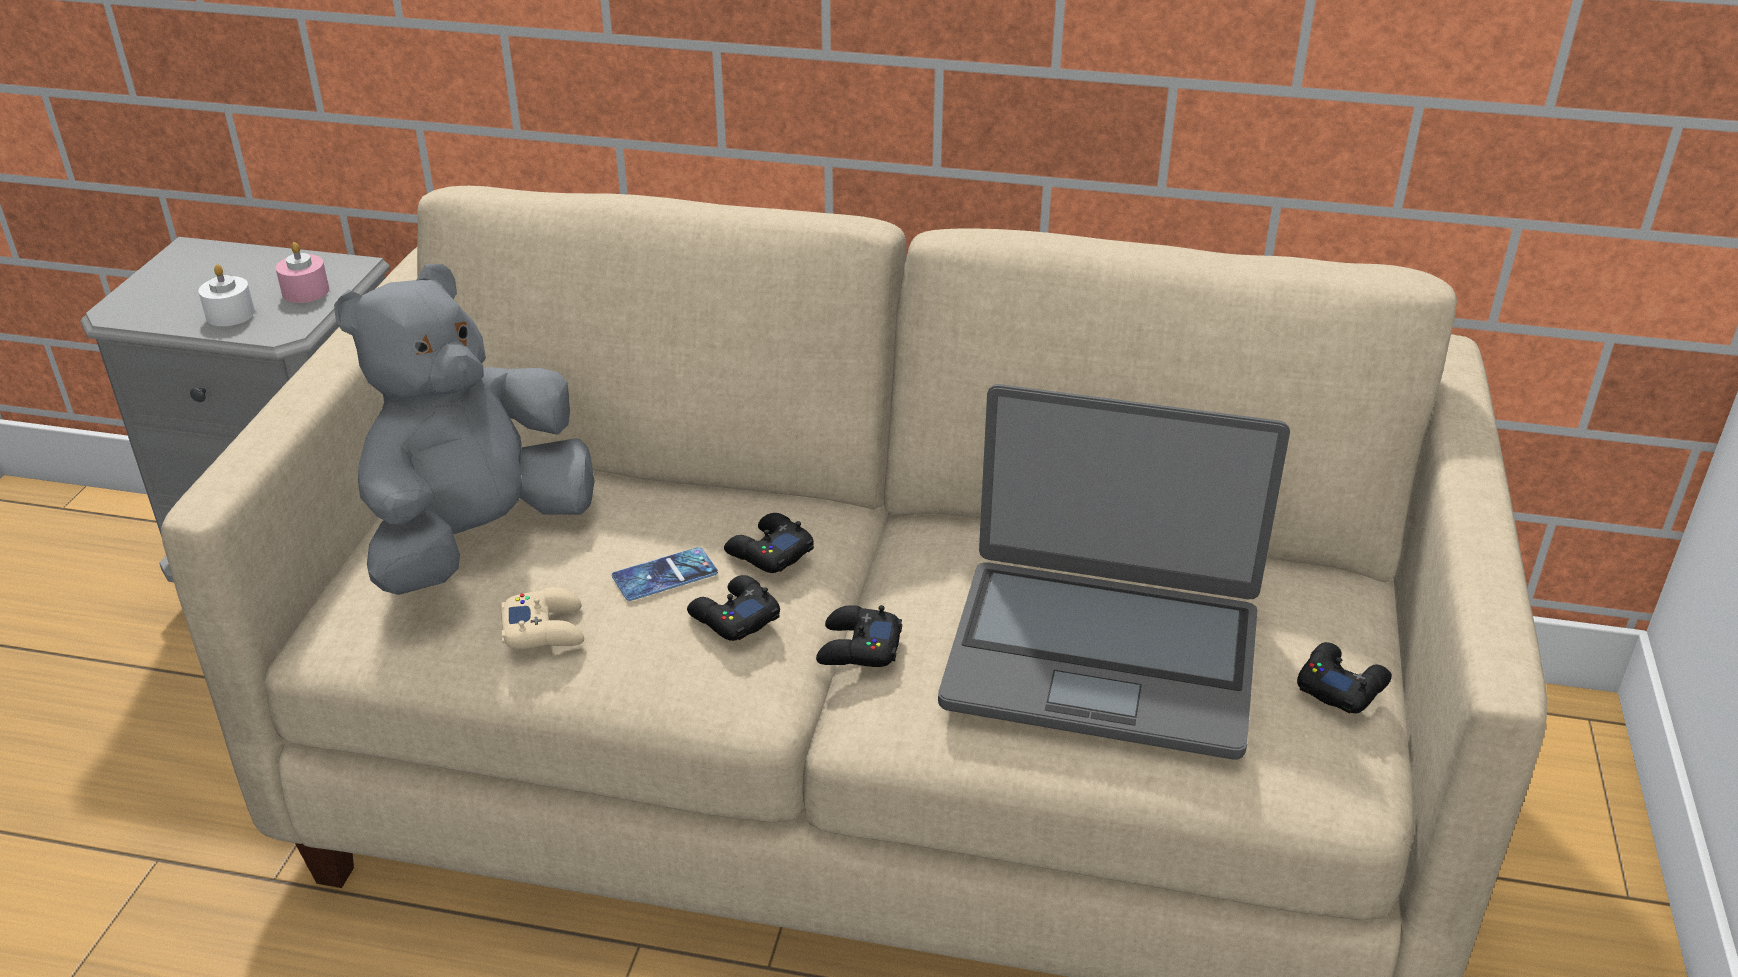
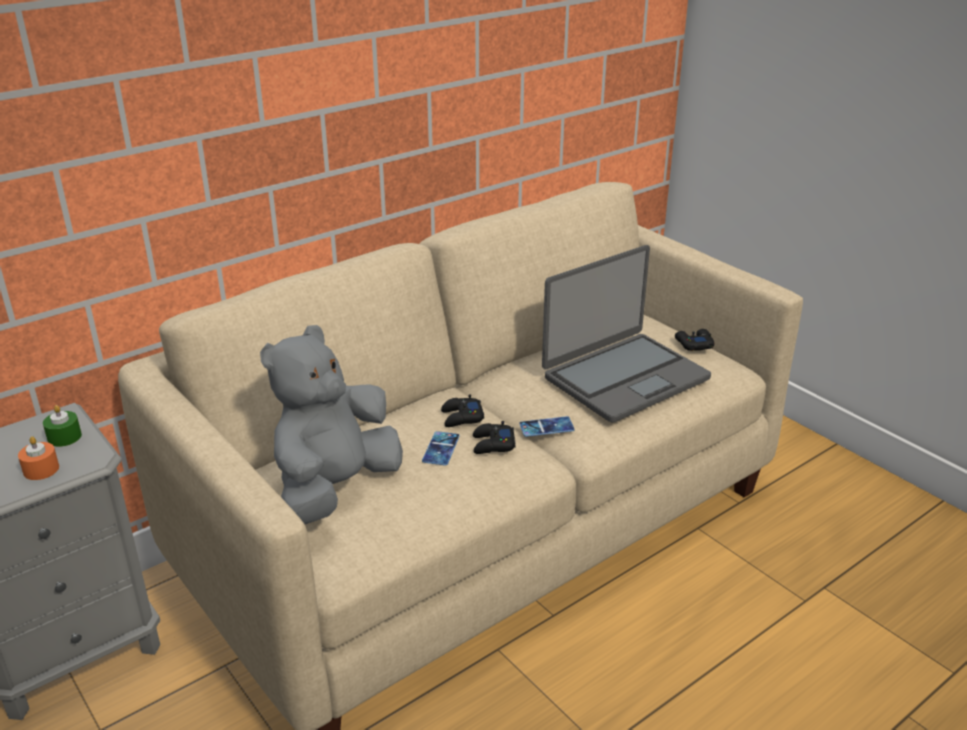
camera: 50 degrees left, 5 degrees down
white candle [198,264,255,326] -> orange candle [18,436,59,480]
pink candle [276,242,329,303] -> green candle [43,405,82,447]
grey plush toy [334,264,595,595] -> grey plush toy turned 45 degrees clockwise [260,325,403,524]
beige game controller [501,587,584,649] -> none
black game controller [816,605,902,667] -> phone [519,416,575,437]

